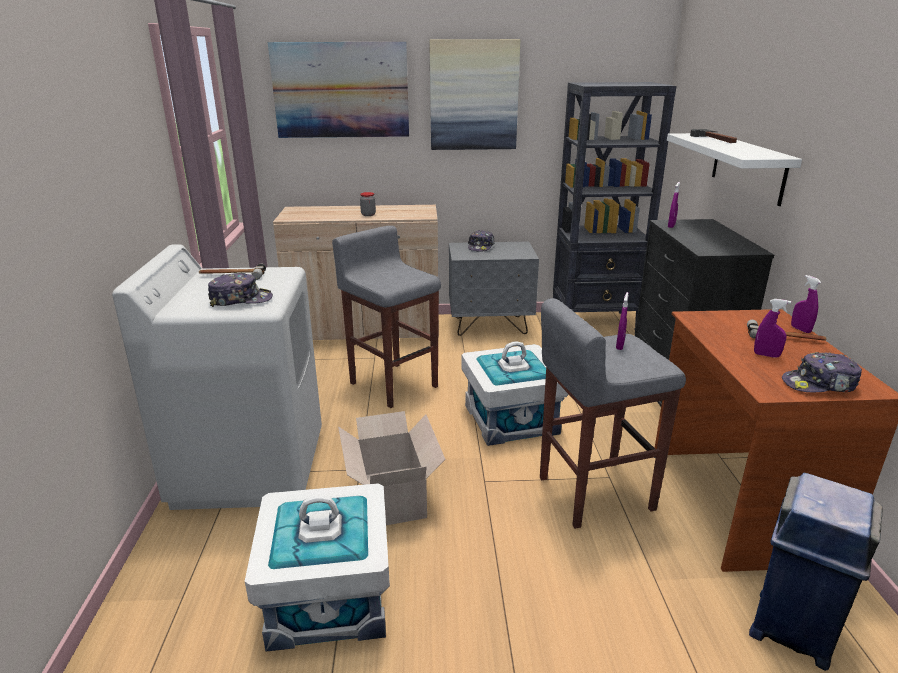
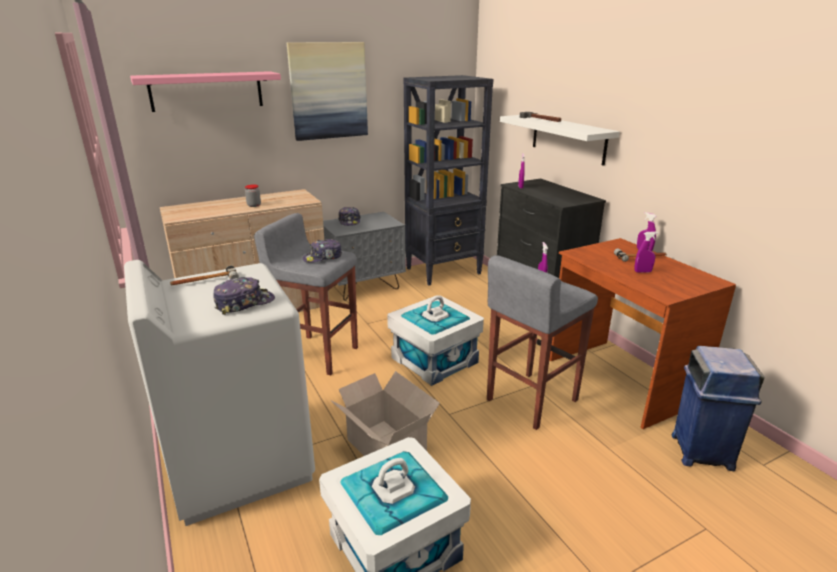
camera: 25 degrees left, 0 degrees up
picture [268,42,409,138] -> pink shelf [130,71,281,112]
cap [782,352,862,392] -> cap moved to [303,239,342,263]

